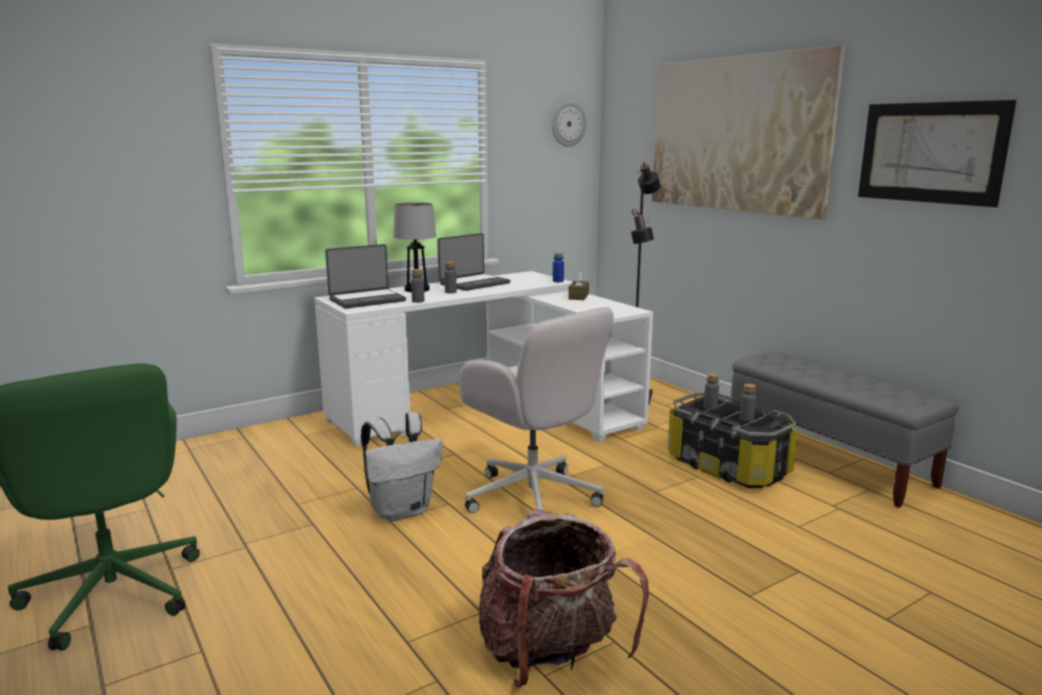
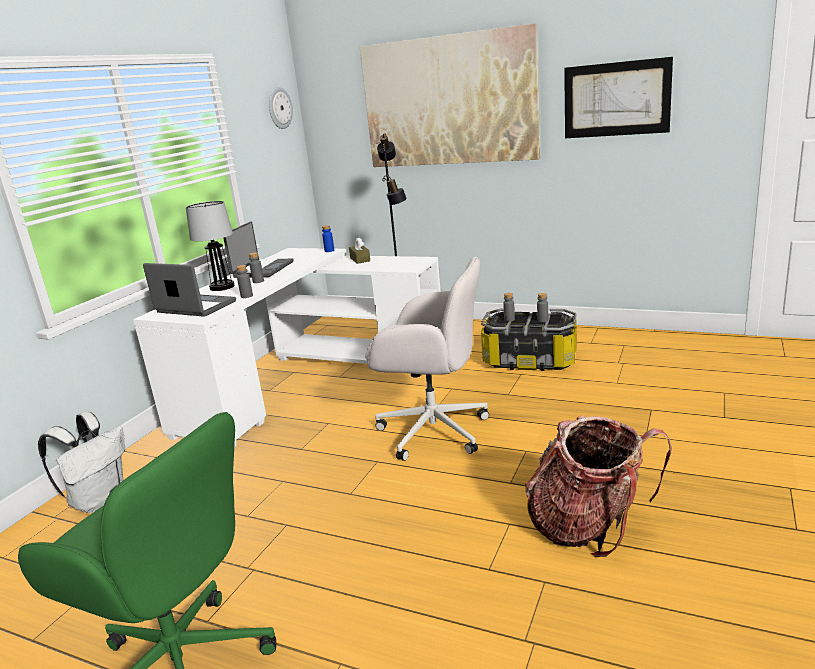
camera: 30 degrees left, 5 degrees up
laptop [325,244,406,309] -> laptop turned 90 degrees counterclockwise [143,263,236,317]
white backpack [361,412,443,521] -> white backpack moved to [38,412,125,513]
grey bench [731,351,959,508] -> none

